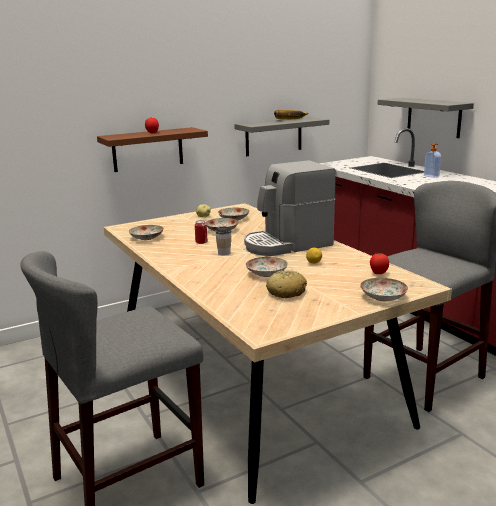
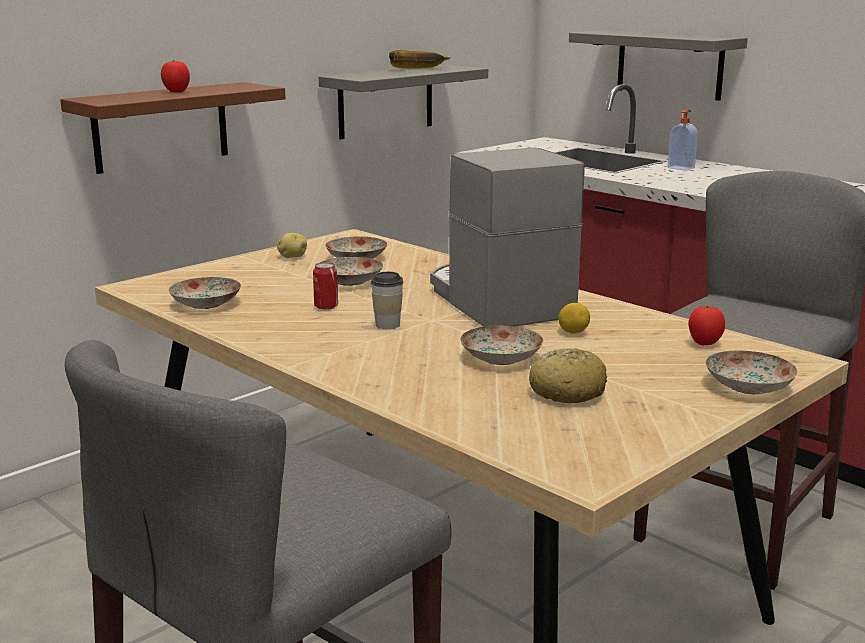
camera: 15 degrees left, 0 degrees up
coffee machine [244,160,336,256] -> coffee machine turned 105 degrees clockwise [430,147,585,327]

